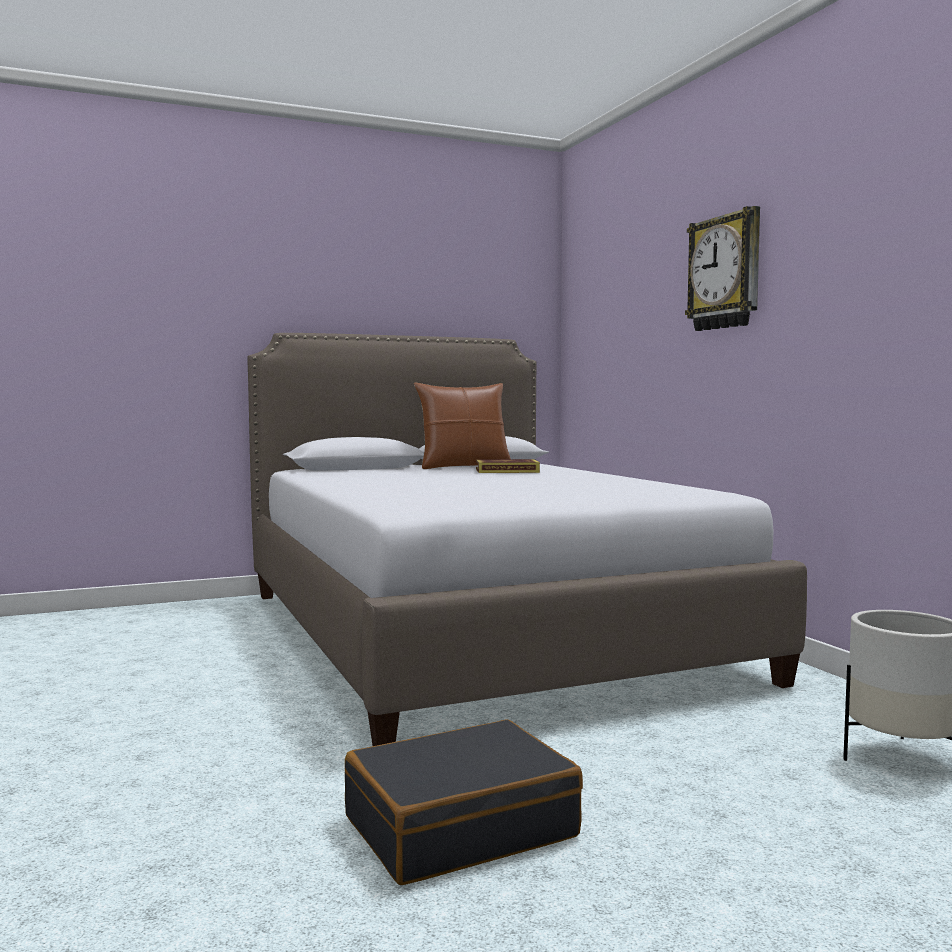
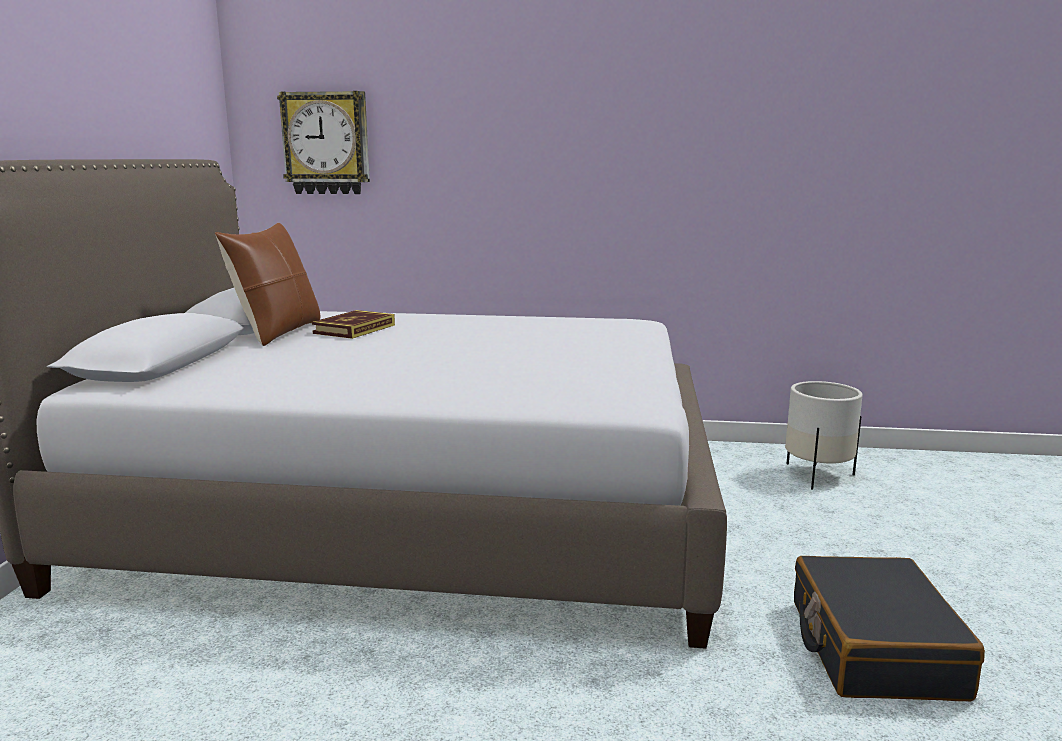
camera: 60 degrees left, 10 degrees up
wall clock [685,206,760,331] -> wall clock moved to [277,91,370,194]

